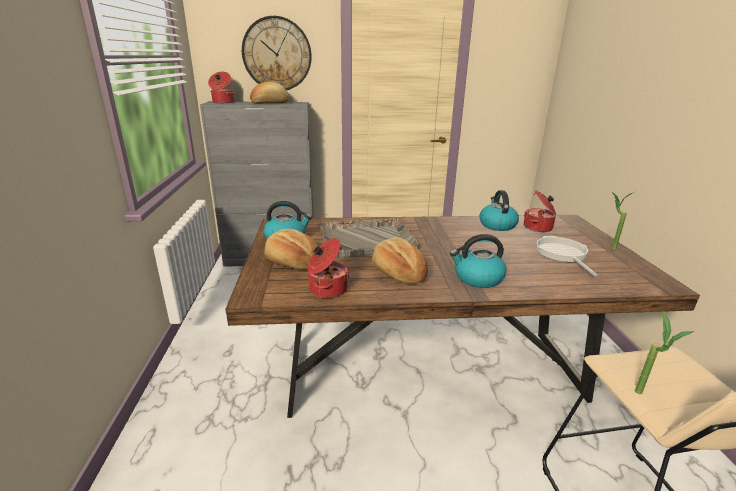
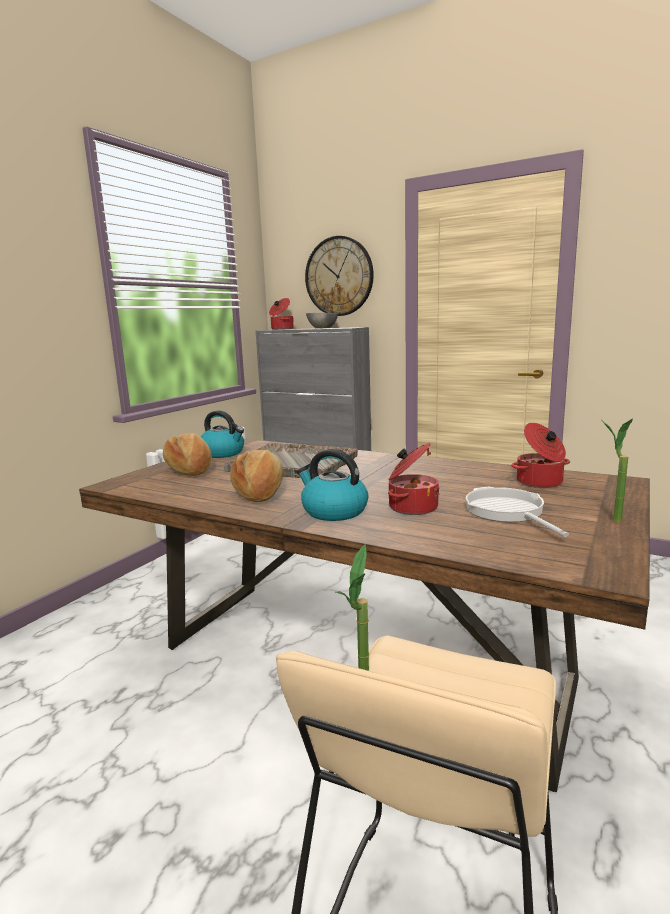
camera: 35 degrees right, 10 degrees down
bread [250,81,289,104] -> grey bowl [306,313,338,328]
cooking pot [308,238,349,298] -> cooking pot moved to [388,443,439,515]
kettle [479,190,519,231] -> none
frying pan [537,236,598,277] -> frying pan turned 45 degrees counterclockwise [466,487,569,537]

